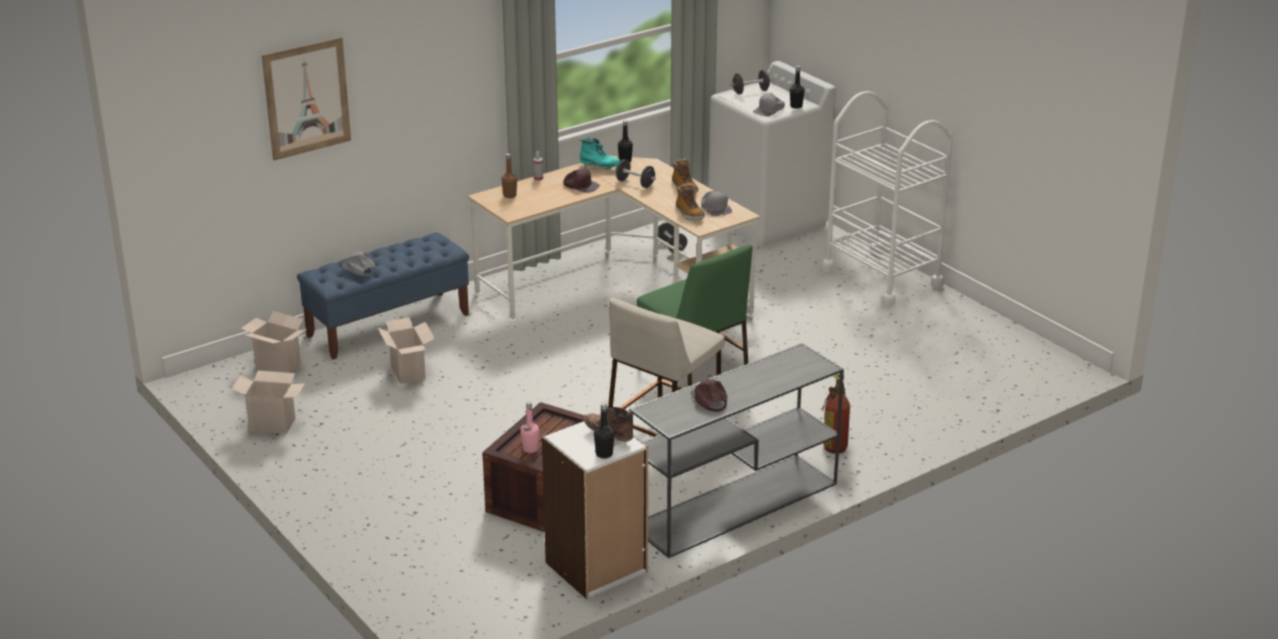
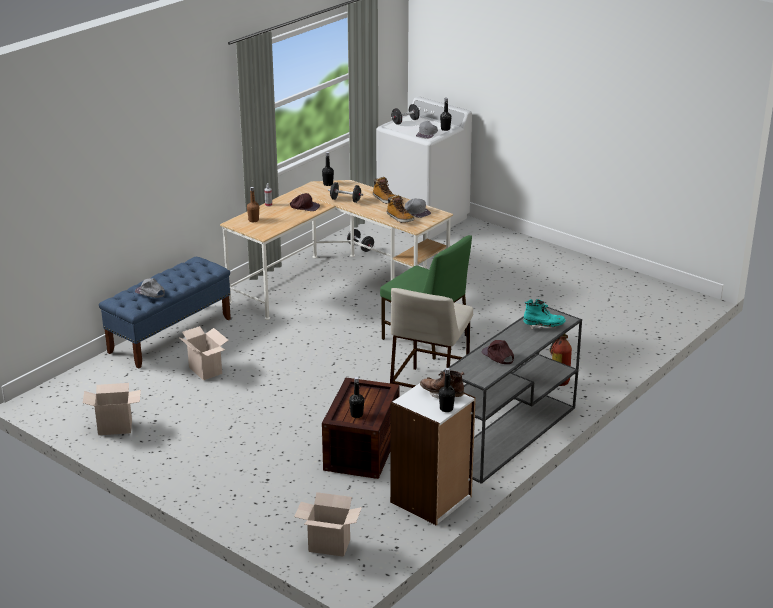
camera: 15 degrees left, 0 degrees up
cardboard box [241,311,307,373] -> cardboard box moved to [294,492,362,557]
picture [262,37,351,161] -> none
pink bottle [520,401,539,453] -> black bottle [349,377,364,418]
turquoise boot [580,138,621,170] -> turquoise boot moved to [524,299,566,330]
white cart [822,91,953,307] -> none

